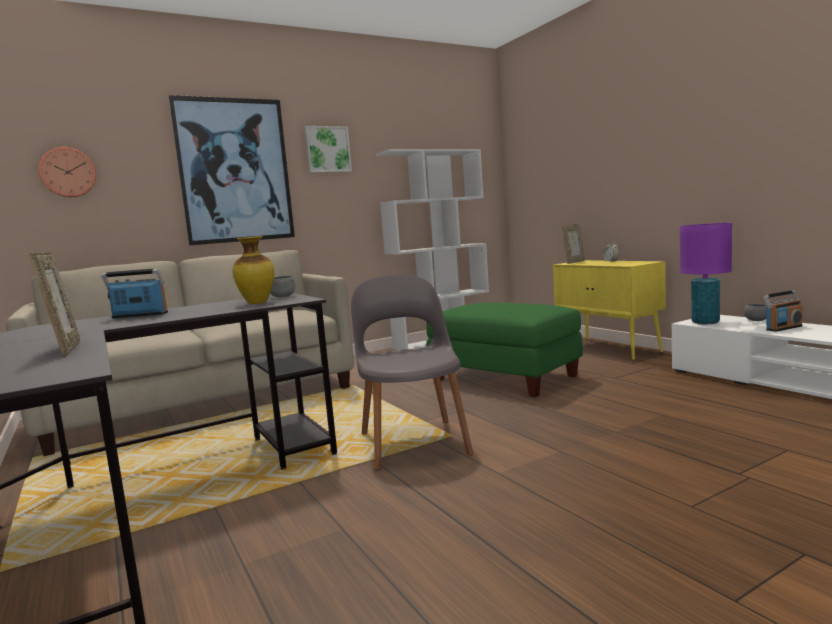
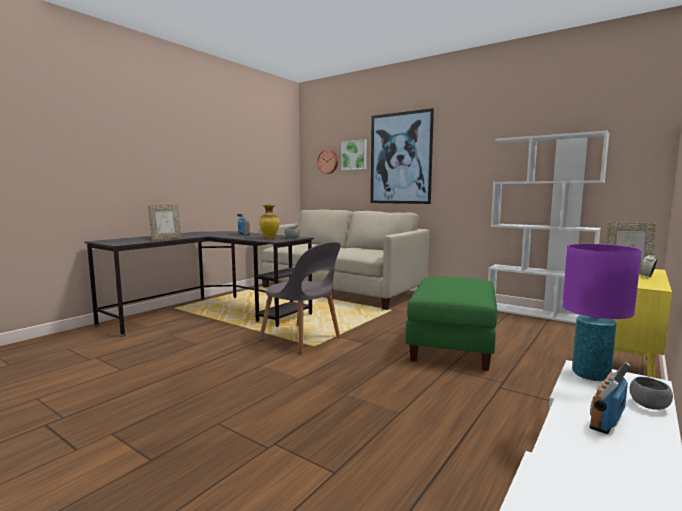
camera: 65 degrees right, 0 degrees up
picture [304,126,352,173] -> picture moved to [341,140,367,170]
grey chair [351,275,473,471] -> grey chair turned 75 degrees clockwise [259,242,341,354]
radio [763,290,803,332] -> radio turned 90 degrees clockwise [590,362,631,434]

